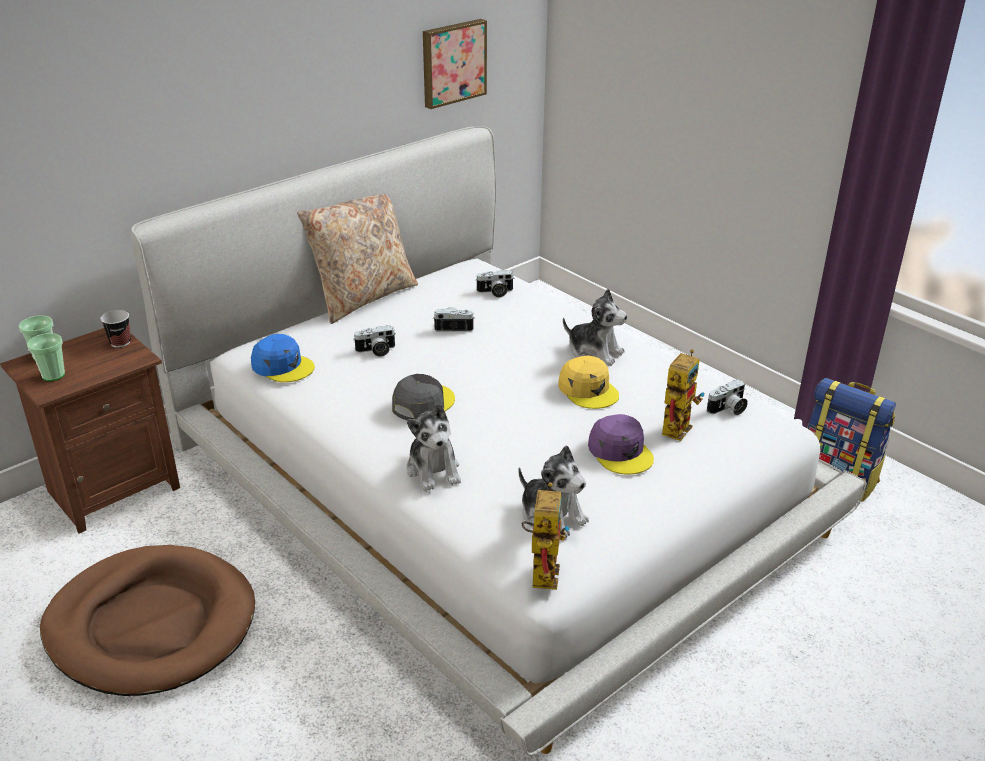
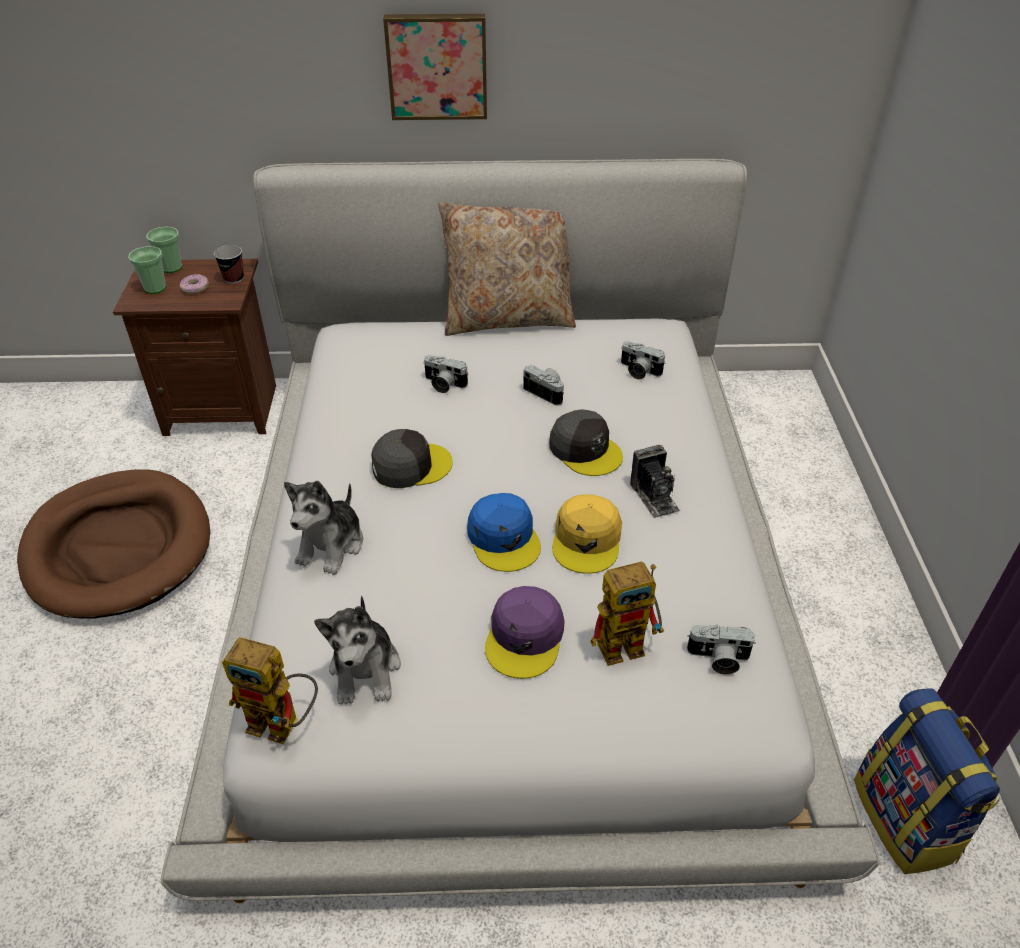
camera: 40 degrees right, 10 degrees up
blue cap [251,334,315,382] -> blue cap moved to [467,493,541,572]
picture [423,19,487,109] -> picture moved to [383,14,487,120]
toy robot [522,482,569,590] -> toy robot turned 60 degrees clockwise [222,637,318,744]
plush toy [563,289,627,366] -> camera [630,445,680,519]
none -> donut [180,274,209,294]
none -> grey cap [549,409,623,476]

